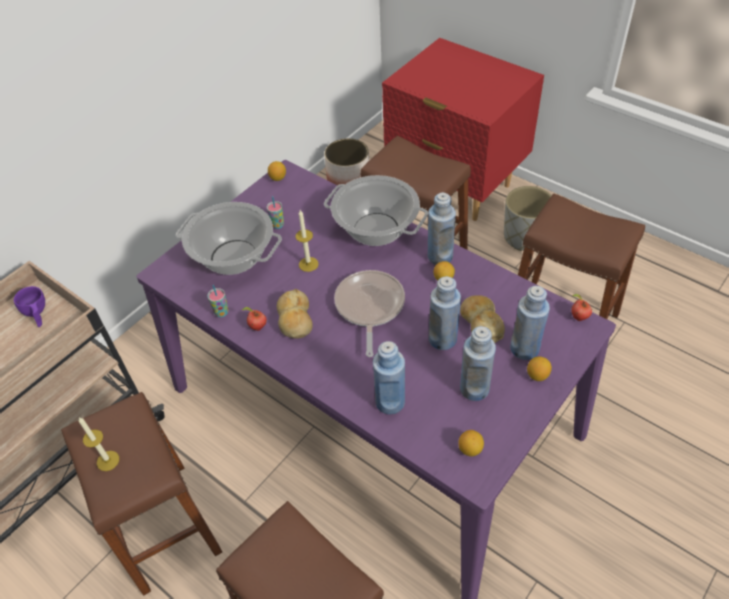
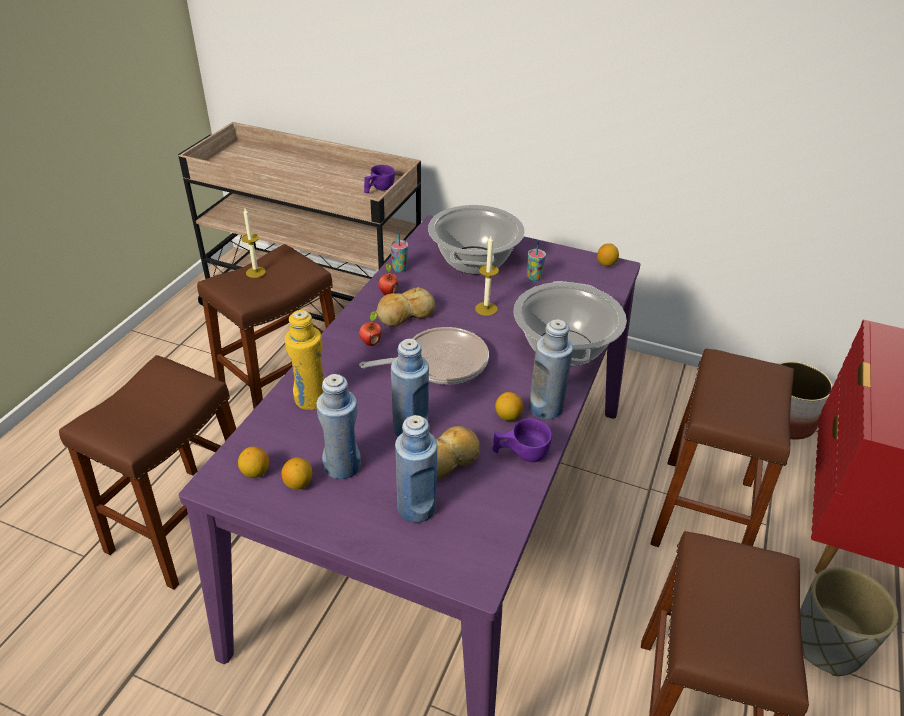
camera: 70 degrees right, 10 degrees down
blue bottle [373,341,405,414] -> yellow bottle [285,310,324,410]
lemon [527,357,552,381] -> lemon moved to [281,457,312,490]
apple [571,294,592,321] -> apple moved to [359,311,382,346]
none -> purple cup [493,418,552,462]

